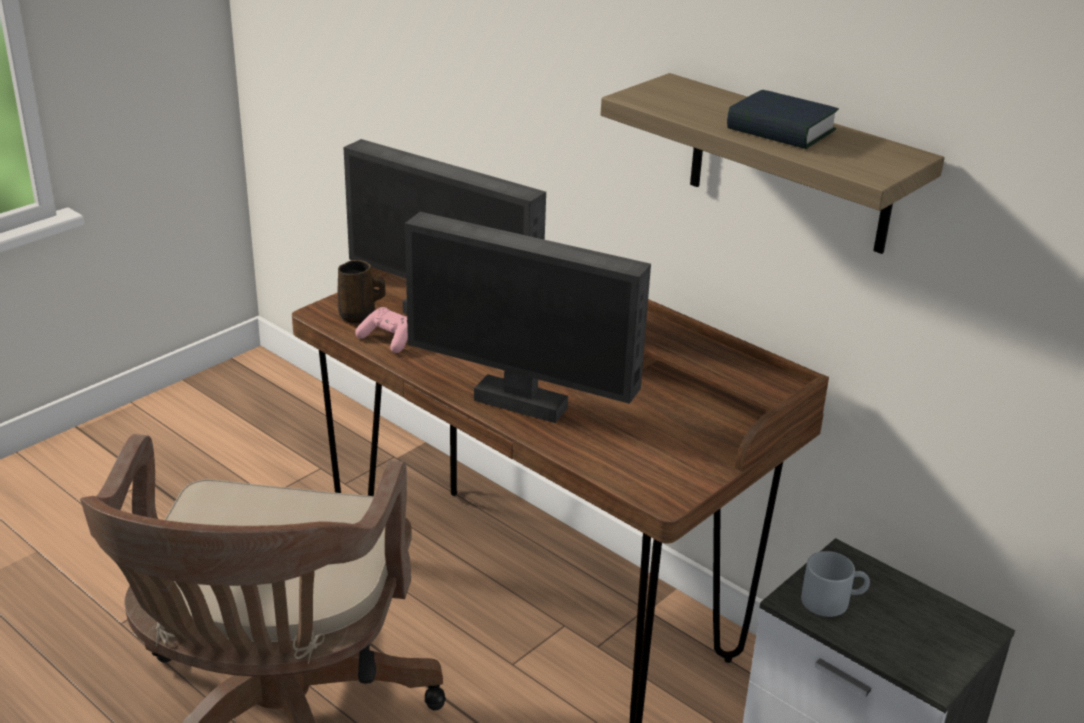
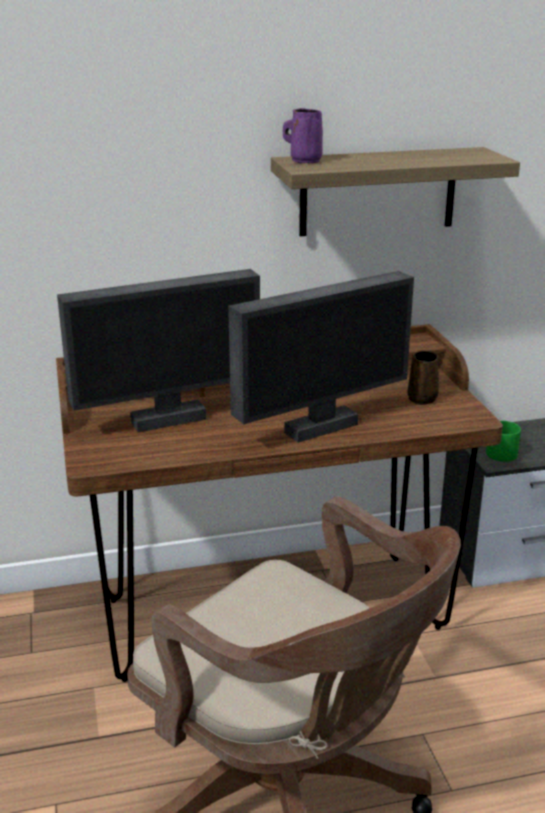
camera: 55 degrees left, 5 degrees down
brown mug [337,260,386,324] -> brown mug moved to [407,351,439,405]
pink game controller [355,307,408,353] -> none
book [727,90,839,149] -> none
grey mug [801,551,870,617] -> green mug [486,421,521,462]
none -> purple mug [283,108,323,163]

